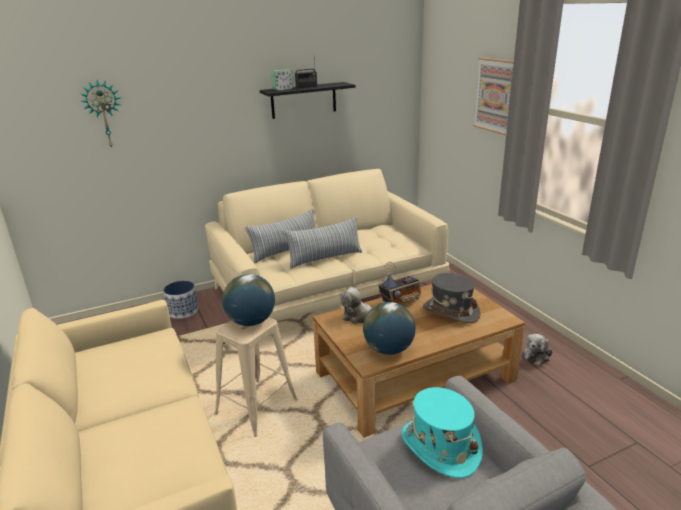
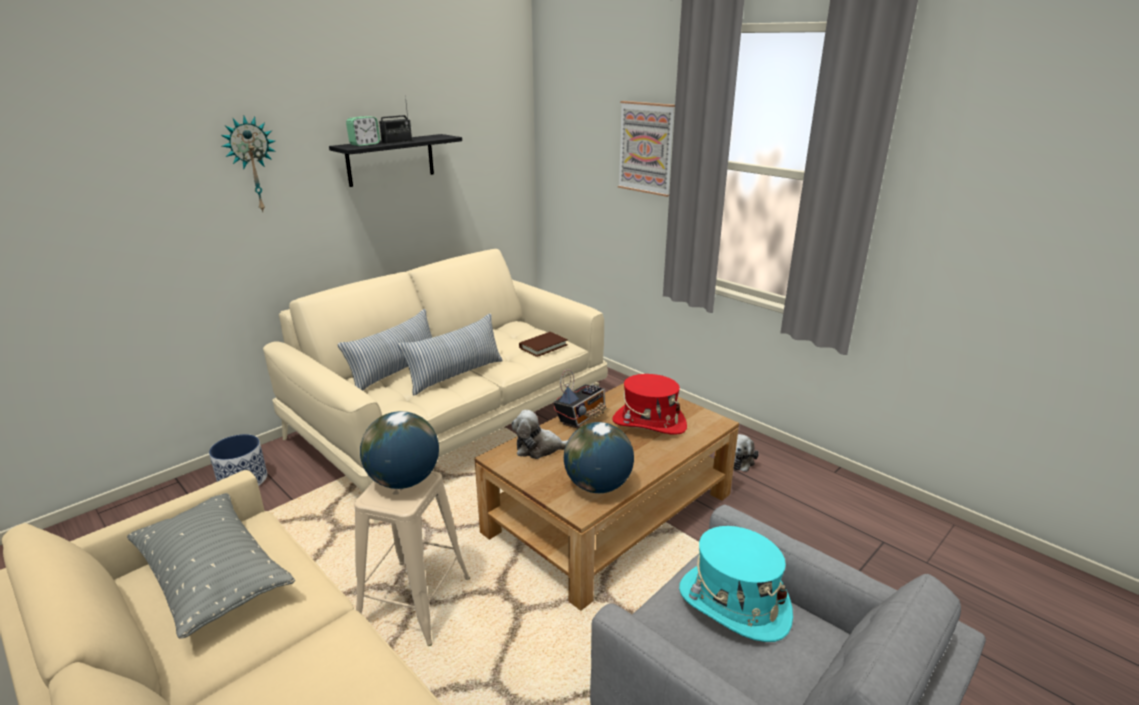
camera: 20 degrees left, 0 degrees up
wall clock [80,80,121,149] -> wall clock moved to [221,116,275,212]
grey hat [423,273,480,323] -> red hat [612,374,687,435]
none -> grey pillow [127,493,295,639]
none -> brown book [519,332,568,357]

